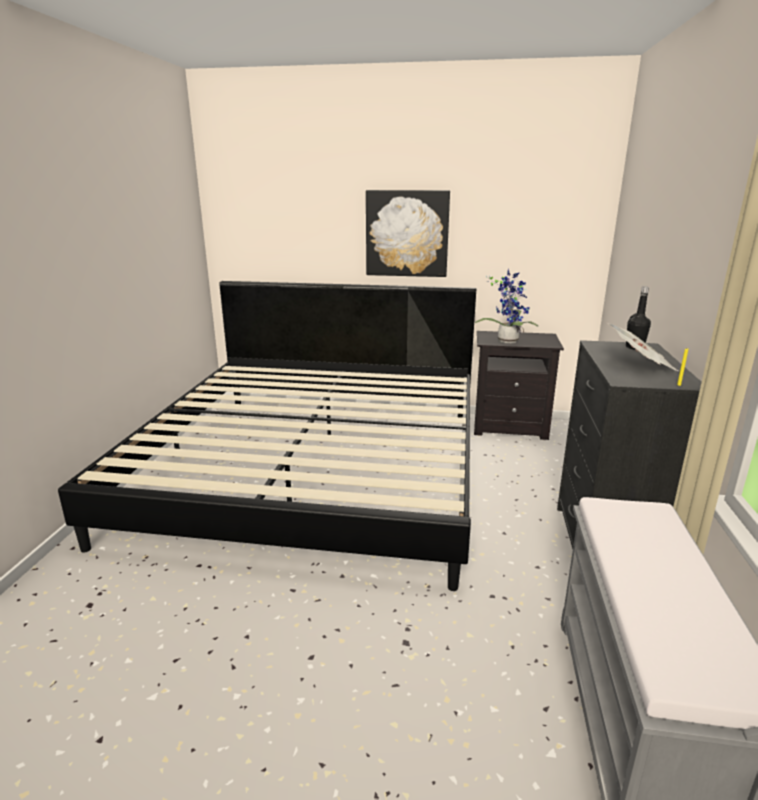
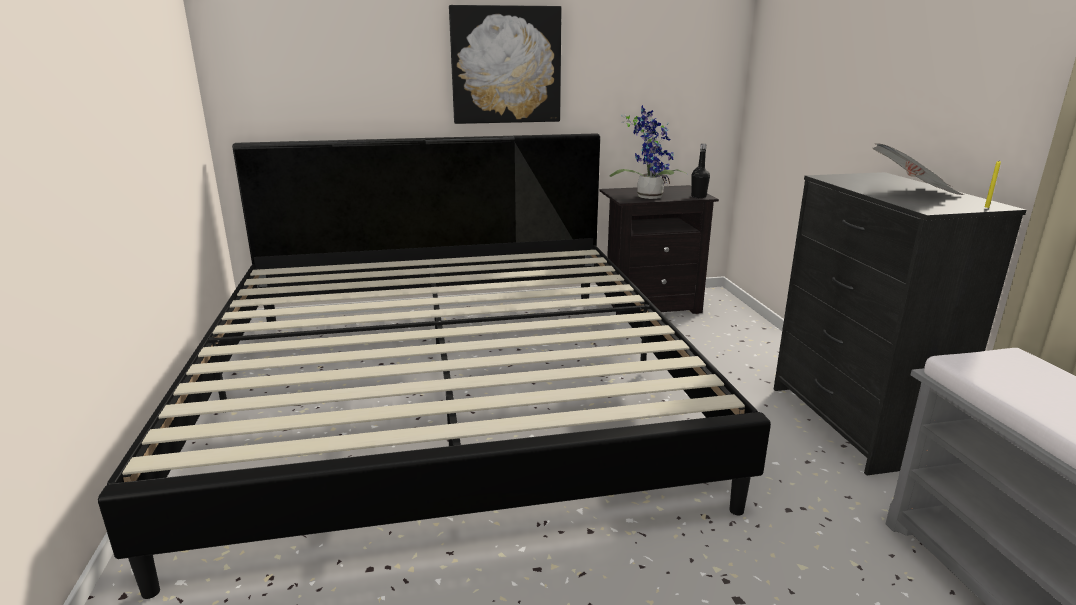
camera: 20 degrees left, 0 degrees up
black bottle [626,286,651,350] -> black bottle moved to [691,144,710,198]

